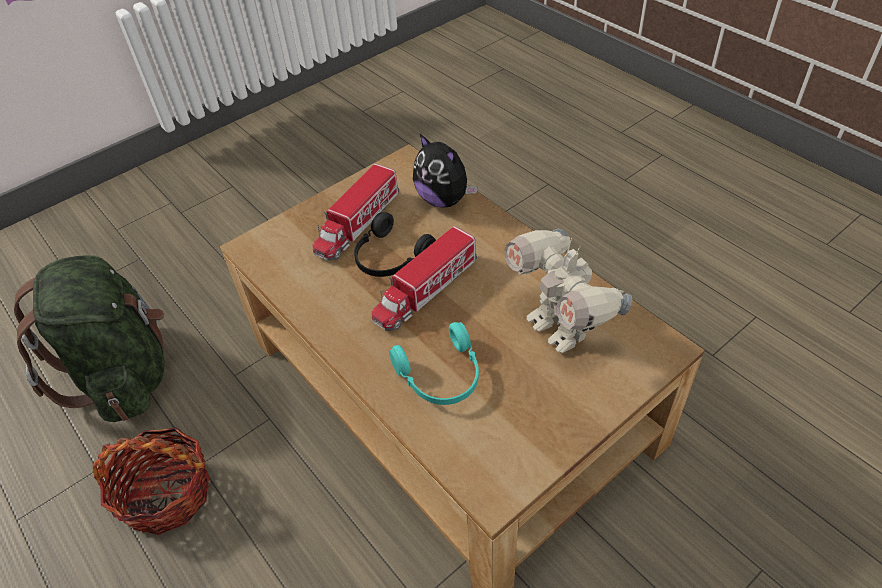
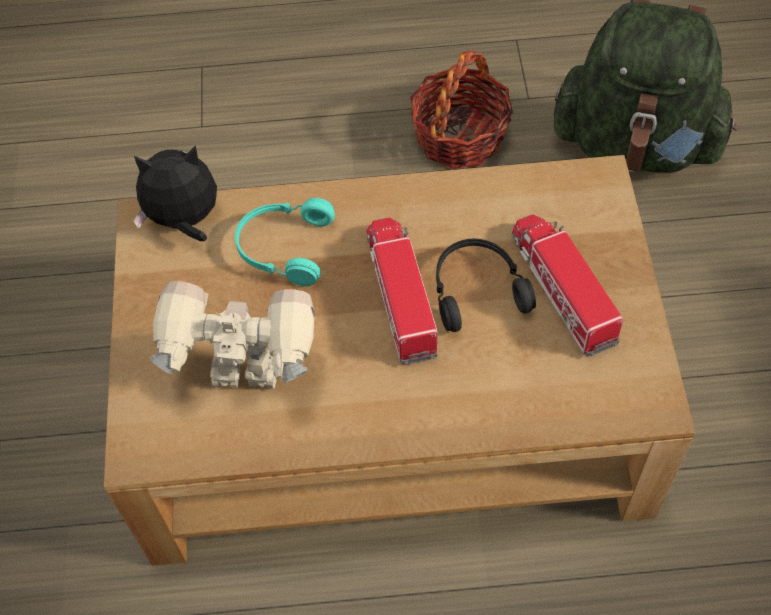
camera: 125 degrees right, 10 degrees up
plush toy [413,134,478,208] -> plush toy moved to [133,145,217,241]

